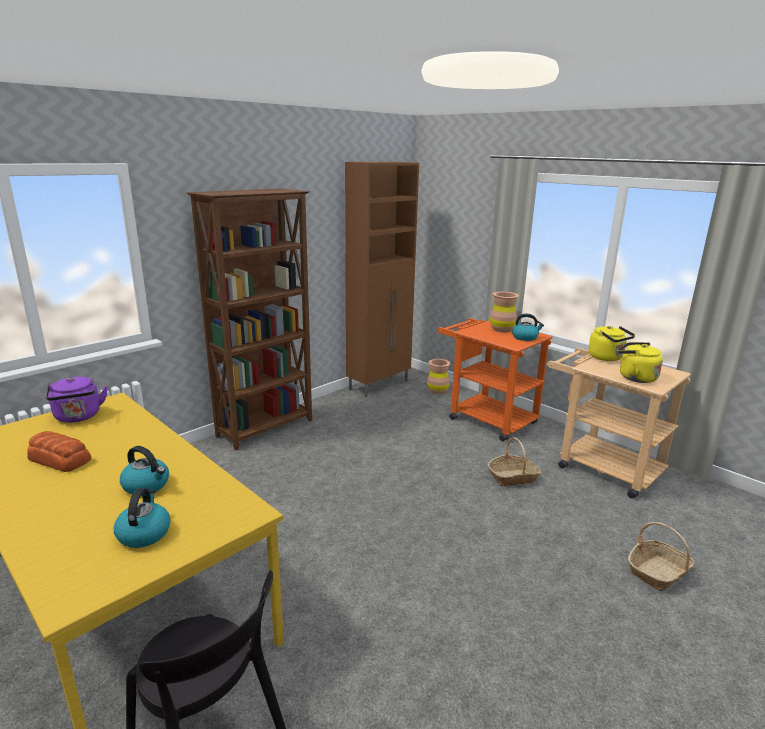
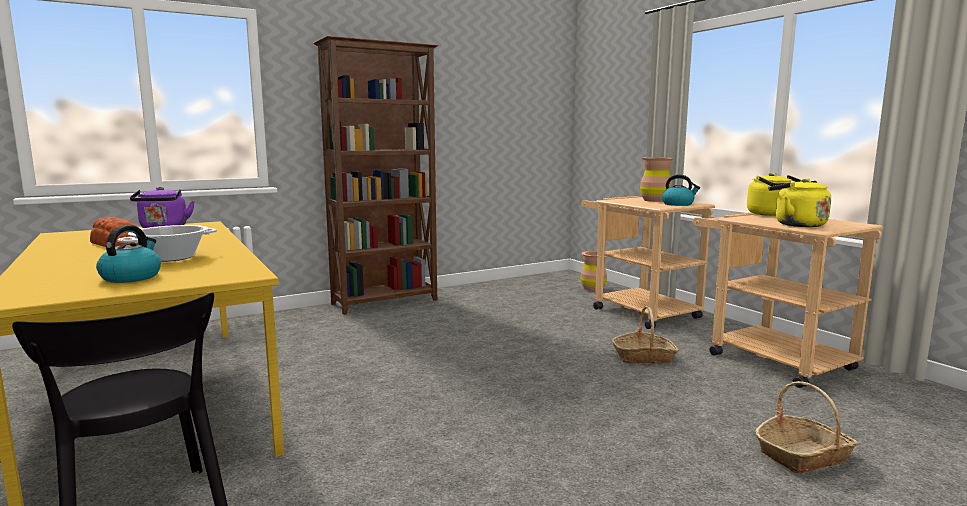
camera: 15 degrees right, 10 degrees down
kettle [120,446,169,496] -> cooking pot [118,225,217,262]
brown cabinet [345,162,419,397] -> none
orange cart [438,318,552,441] -> beige cart [582,196,715,329]

